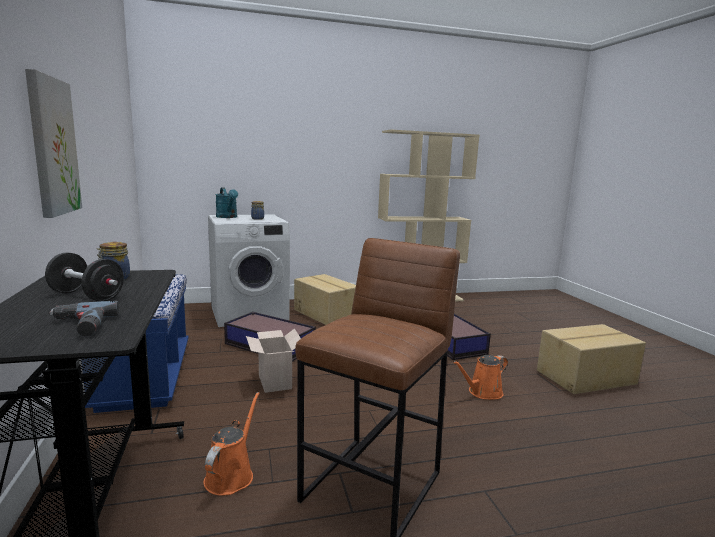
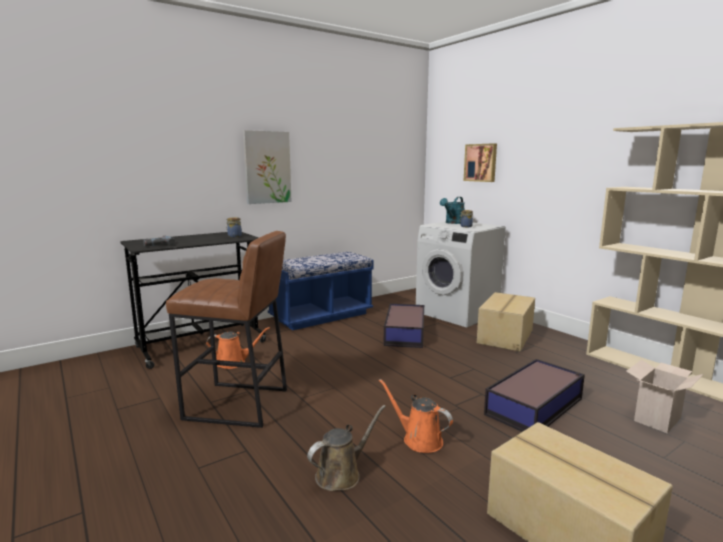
camera: 70 degrees right, 0 degrees up
black dumbbell [45,252,124,301] -> none
cardboard box [246,328,301,393] -> cardboard box moved to [626,360,704,433]
none -> brown watering can [307,405,386,491]
none -> picture [464,143,497,182]

